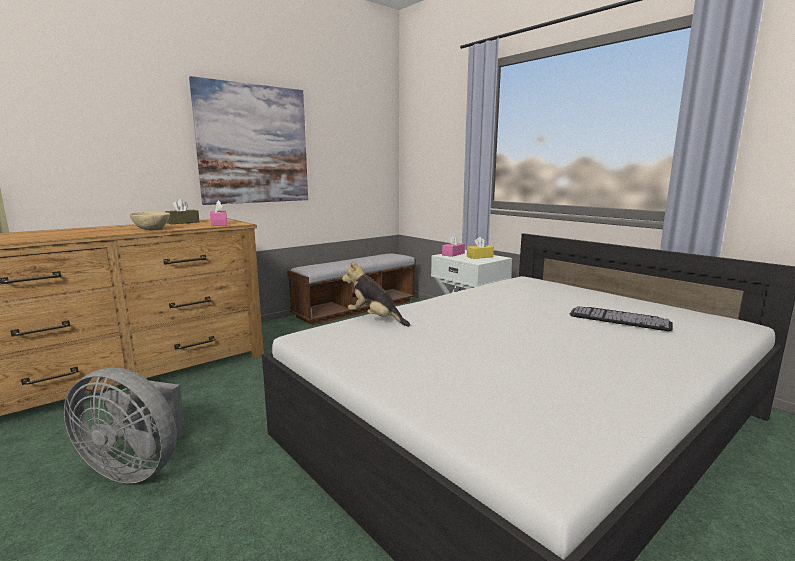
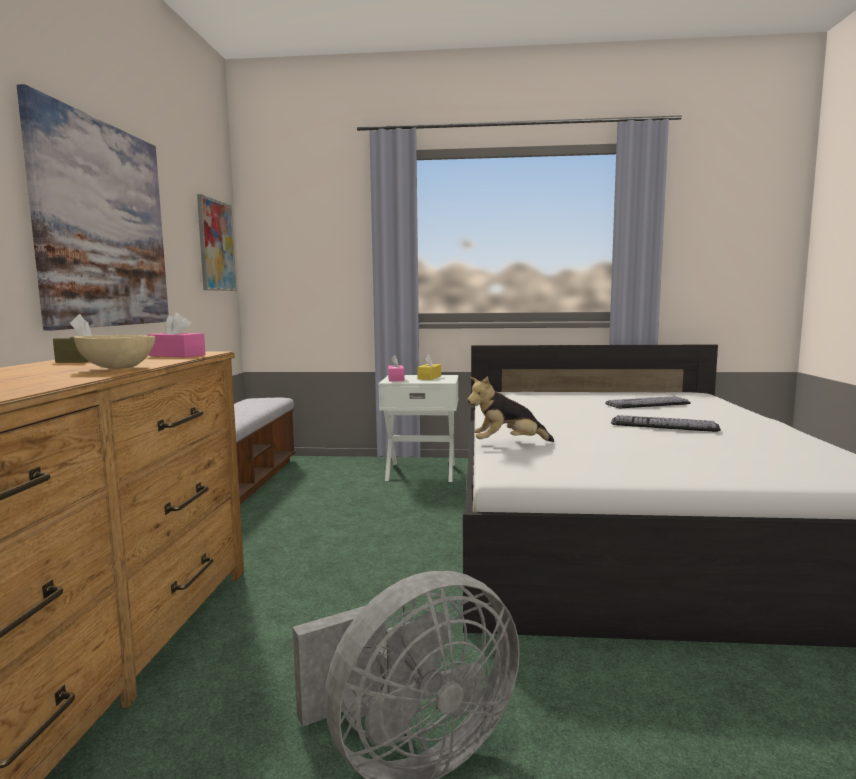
camera: 45 degrees left, 5 degrees down
none -> picture [197,194,236,291]
none -> keyboard [611,415,721,432]

